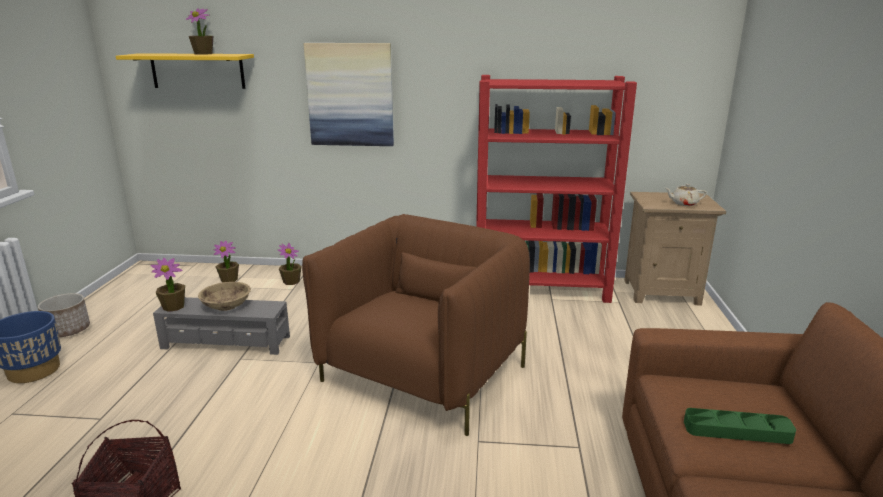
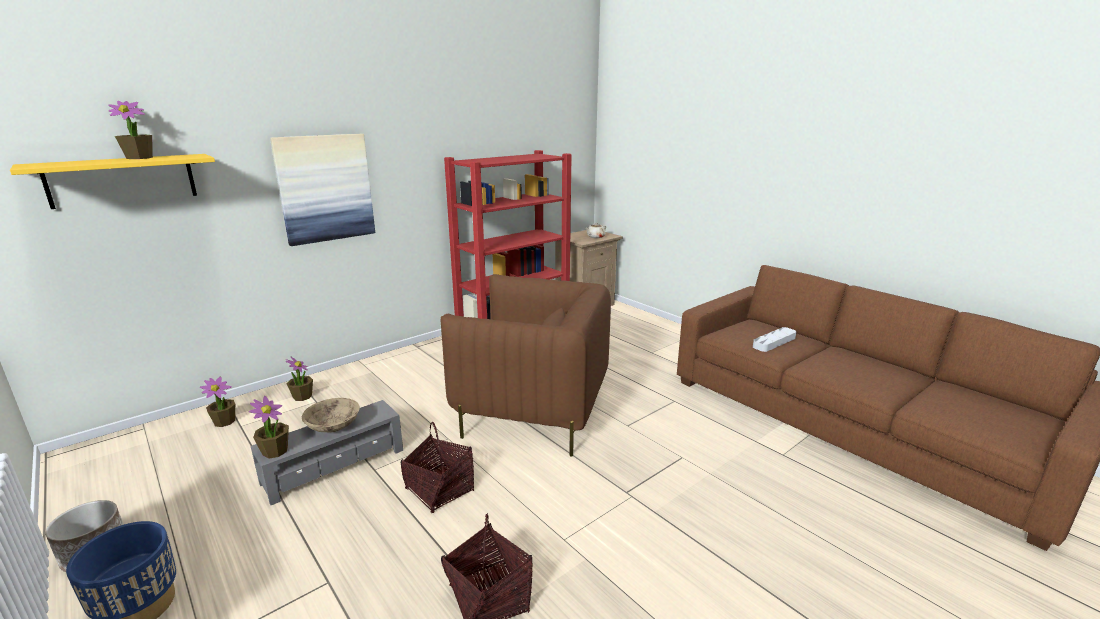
camera: 45 degrees left, 0 degrees up
brown armchair [302,214,530,436] -> brown armchair turned 120 degrees clockwise [441,274,611,457]
green tray [684,408,796,444] -> grey tray [753,327,797,352]
none -> basket [401,422,474,513]

